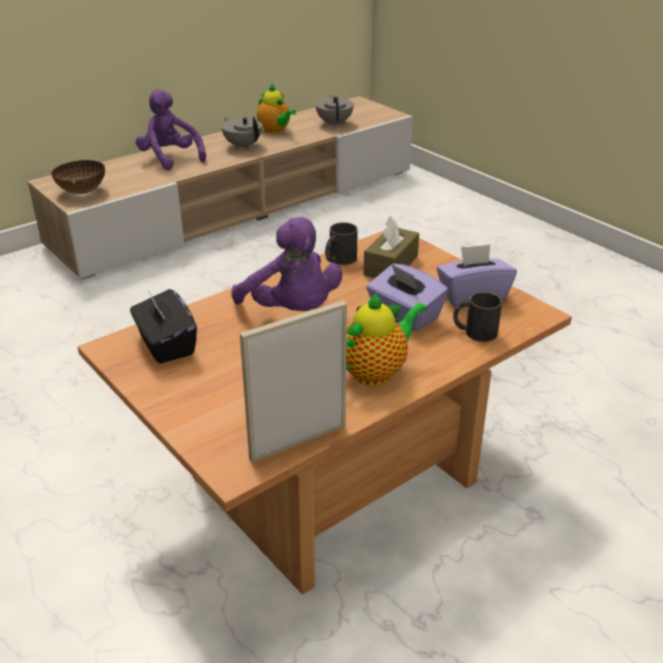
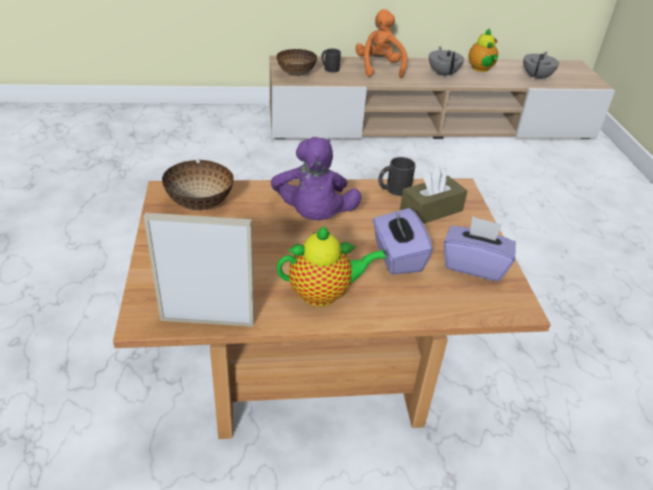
camera: 30 degrees right, 5 degrees up
black tissue box [130,289,197,364] -> bowl [162,160,234,210]
purple plush toy [136,89,206,171] -> orange plush toy [355,9,407,78]
black mug [453,292,502,342] -> black mug moved to [321,48,341,73]

